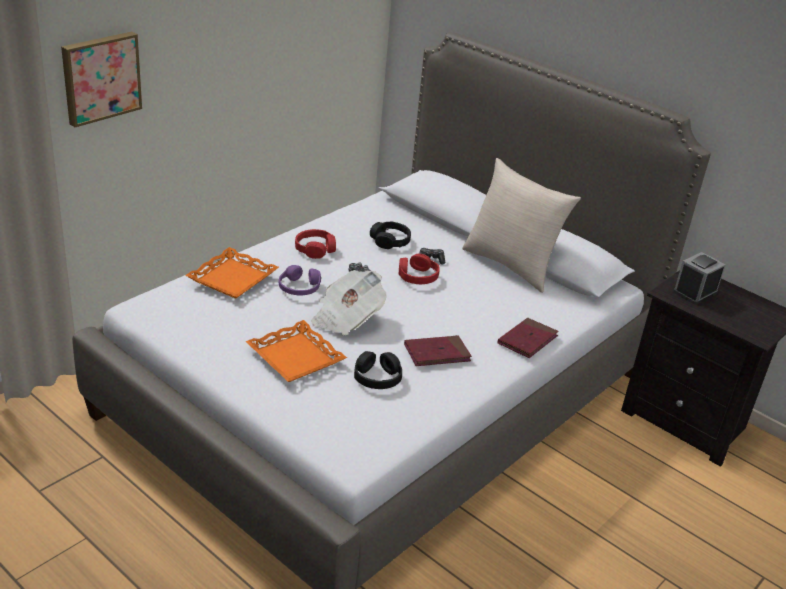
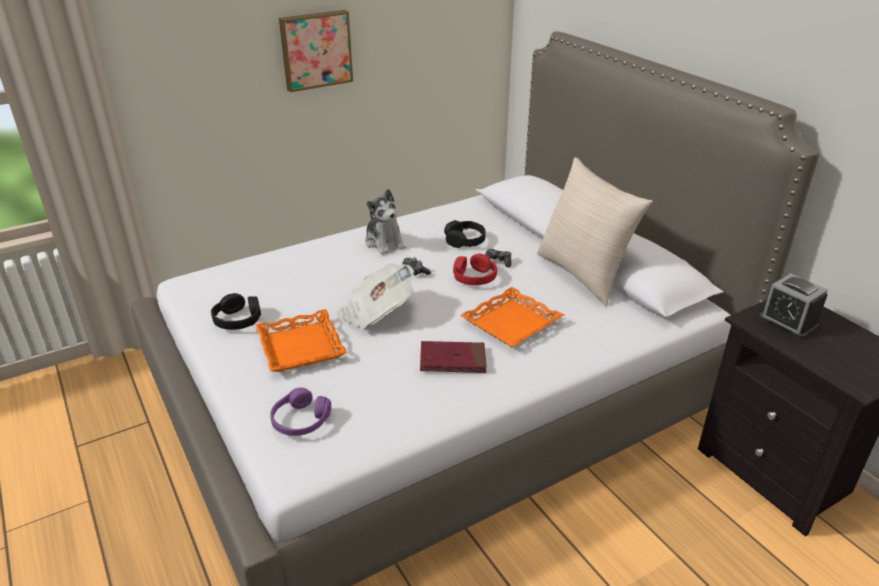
camera: 20 degrees right, 0 degrees up
picture [61,31,142,128] -> picture moved to [279,10,353,92]
orange tray [185,247,279,299] -> orange tray moved to [460,287,564,347]
purple headphones [279,265,321,295] -> purple headphones moved to [270,387,331,436]
red headphones [295,229,336,259] -> plush toy [365,189,406,255]
black headphones [354,351,402,389] -> black headphones moved to [211,293,261,330]
red book [498,318,559,358] -> none
alarm clock [673,252,726,305] -> alarm clock turned 105 degrees counterclockwise [759,273,828,339]

